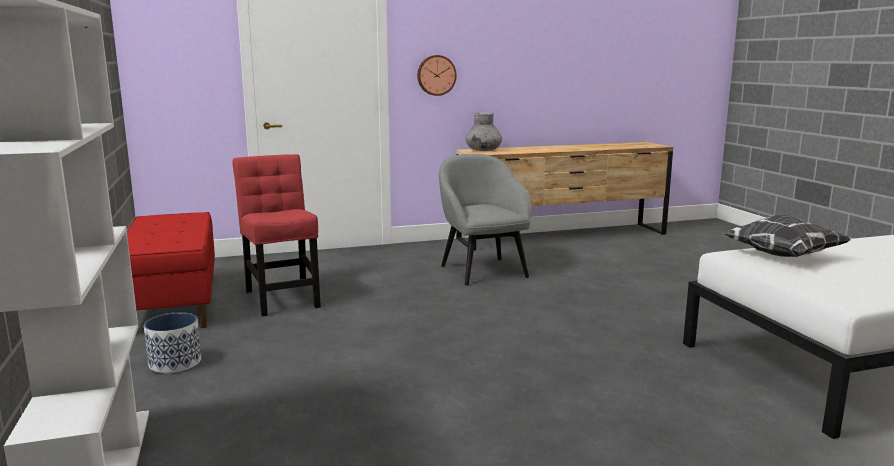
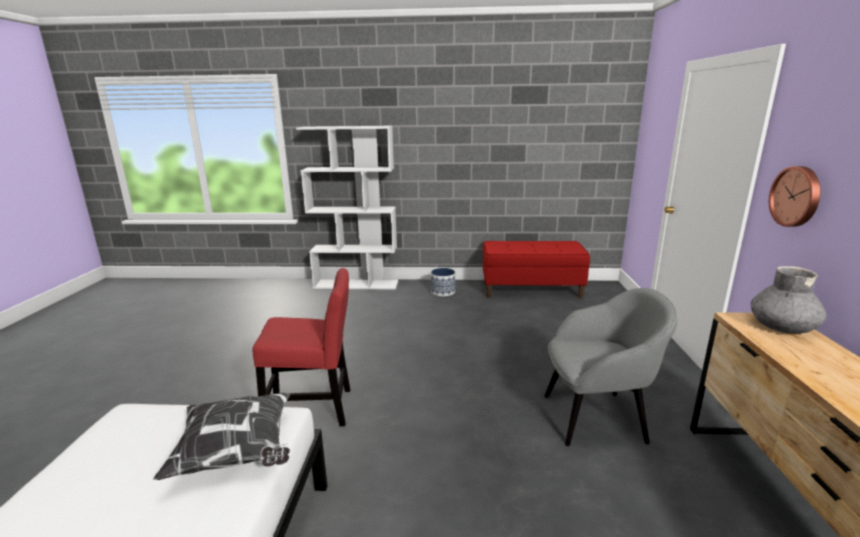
camera: 110 degrees right, 5 degrees up
red chair [233,154,321,317] -> red chair moved to [253,268,350,426]

